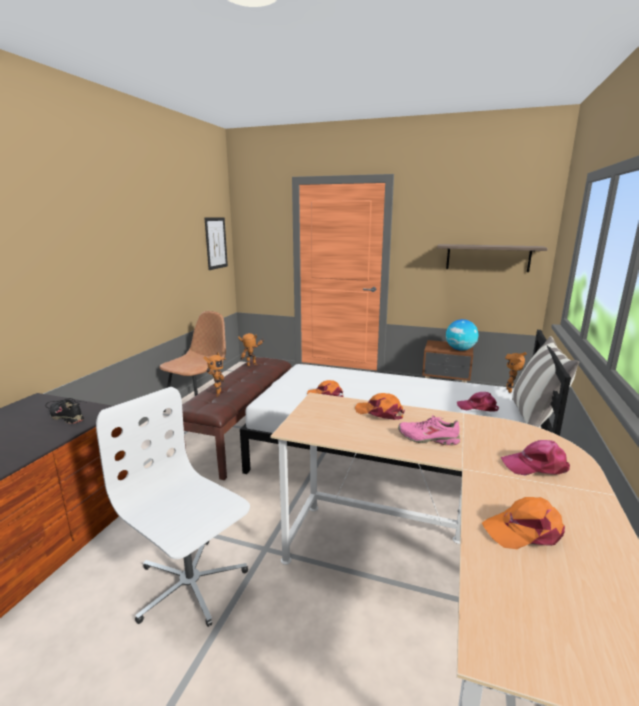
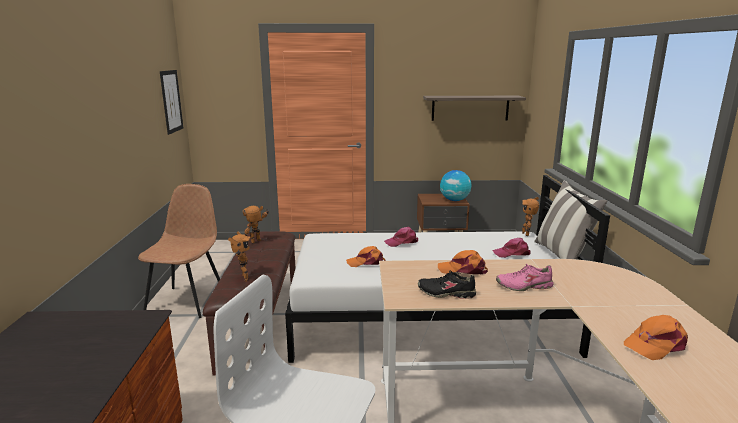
camera: 20 degrees left, 0 degrees up
black shoe [45,398,87,424] -> black shoe moved to [418,271,476,299]
pink cap [501,440,570,476] -> pink cap moved to [384,227,418,247]

